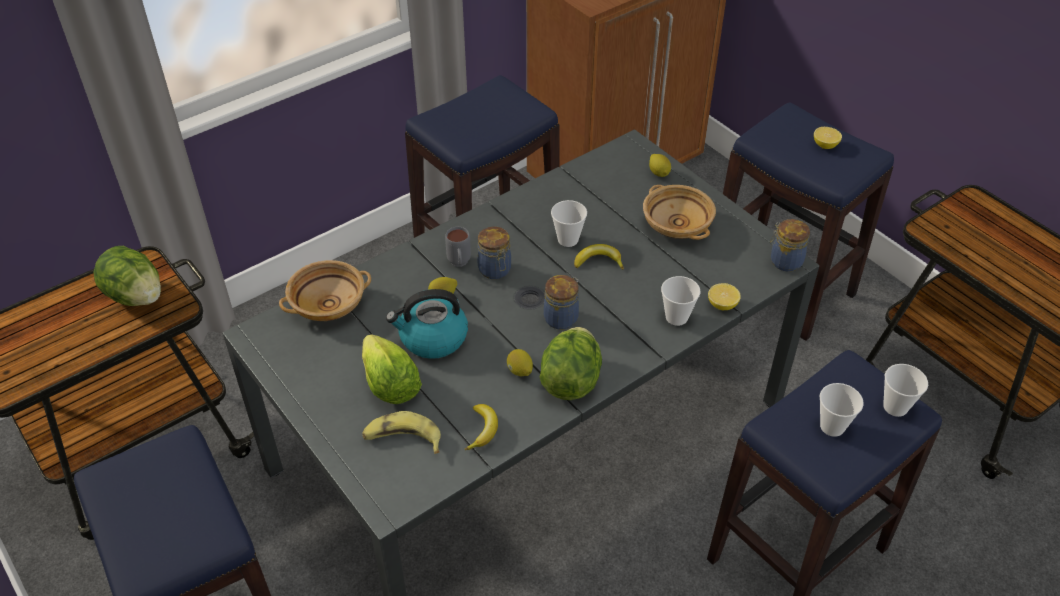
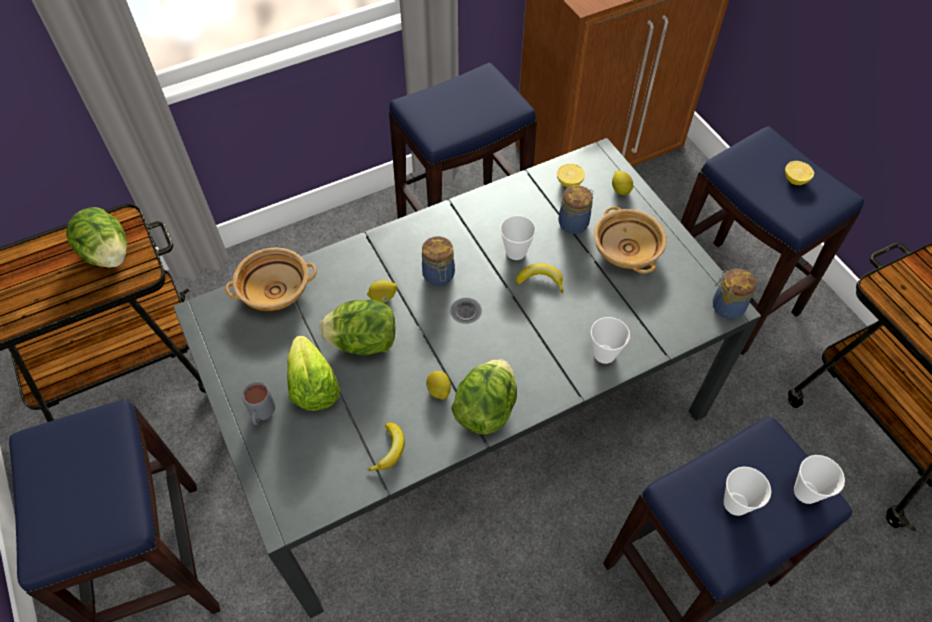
camera: 10 degrees right, 10 degrees up
banana [362,411,441,454] -> none
kettle [386,289,468,359] -> lettuce [319,300,396,356]
grey mug [445,227,471,267] -> grey mug moved to [242,382,275,425]
jar [544,275,579,330] -> jar moved to [558,185,594,234]
lemon [708,283,741,310] -> lemon moved to [557,164,585,187]

